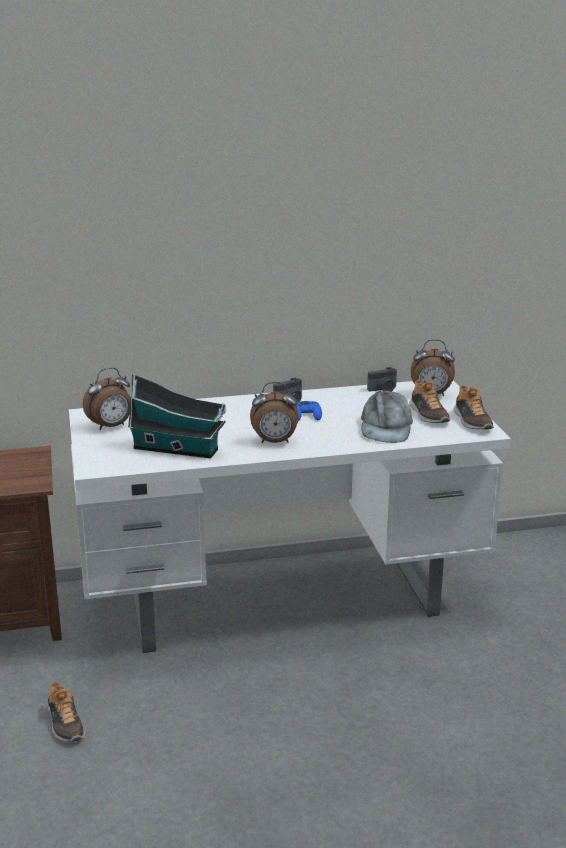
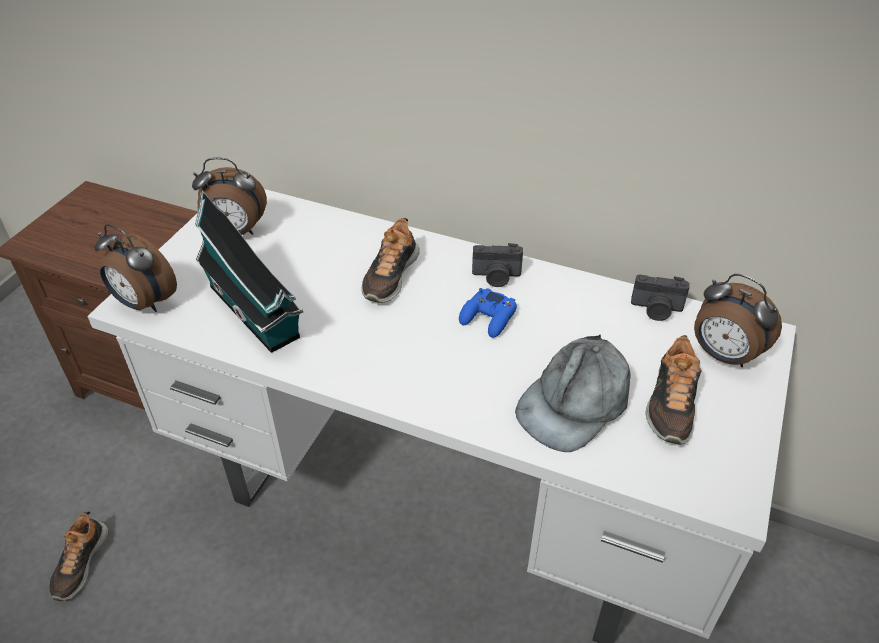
camera: 35 degrees right, 20 degrees up
alarm clock [250,382,299,443] -> alarm clock moved to [94,224,177,312]
shoe [454,385,494,430] -> shoe moved to [362,218,420,303]

